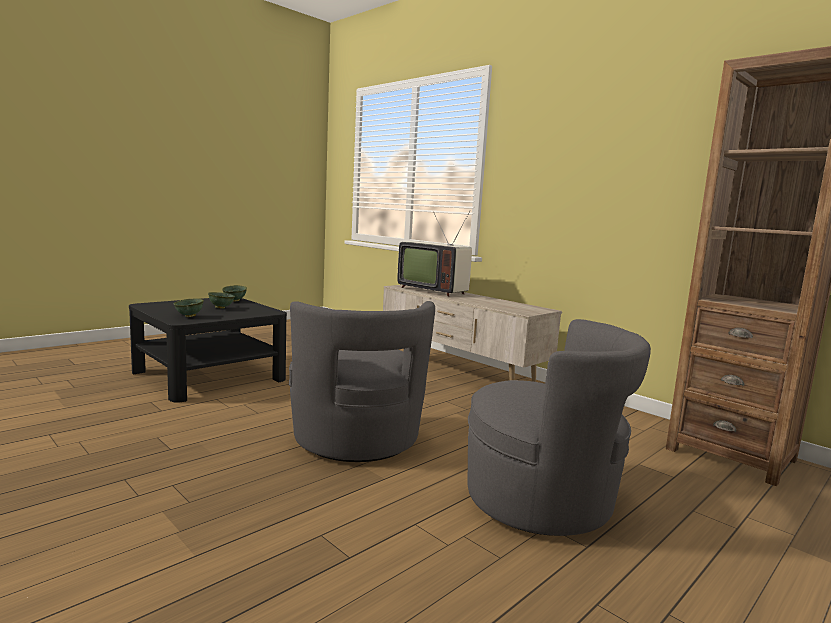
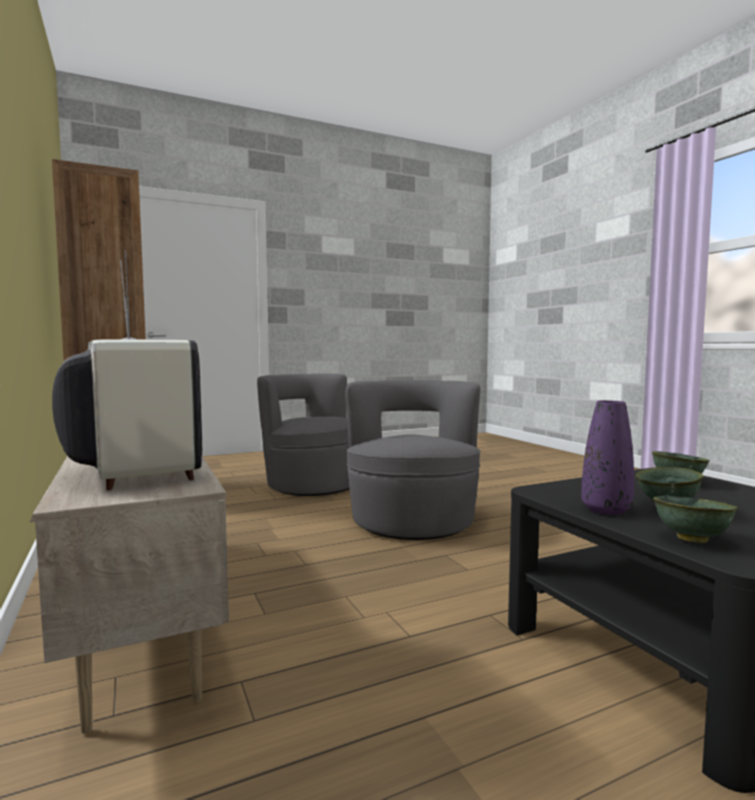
camera: 160 degrees left, 5 degrees down
none -> purple vase [582,400,634,515]

